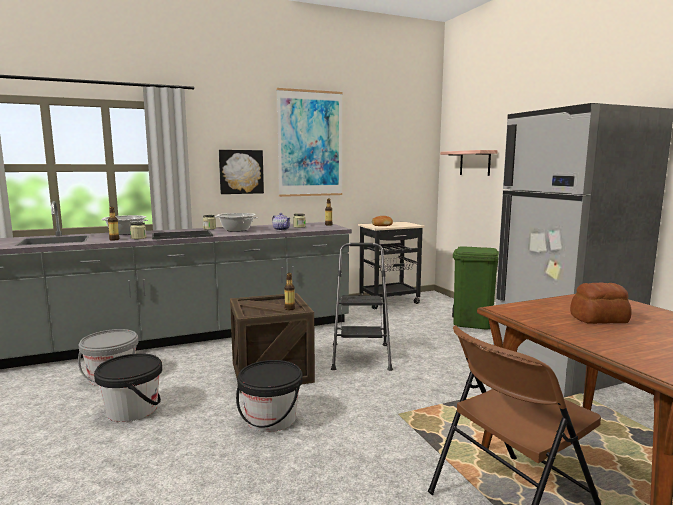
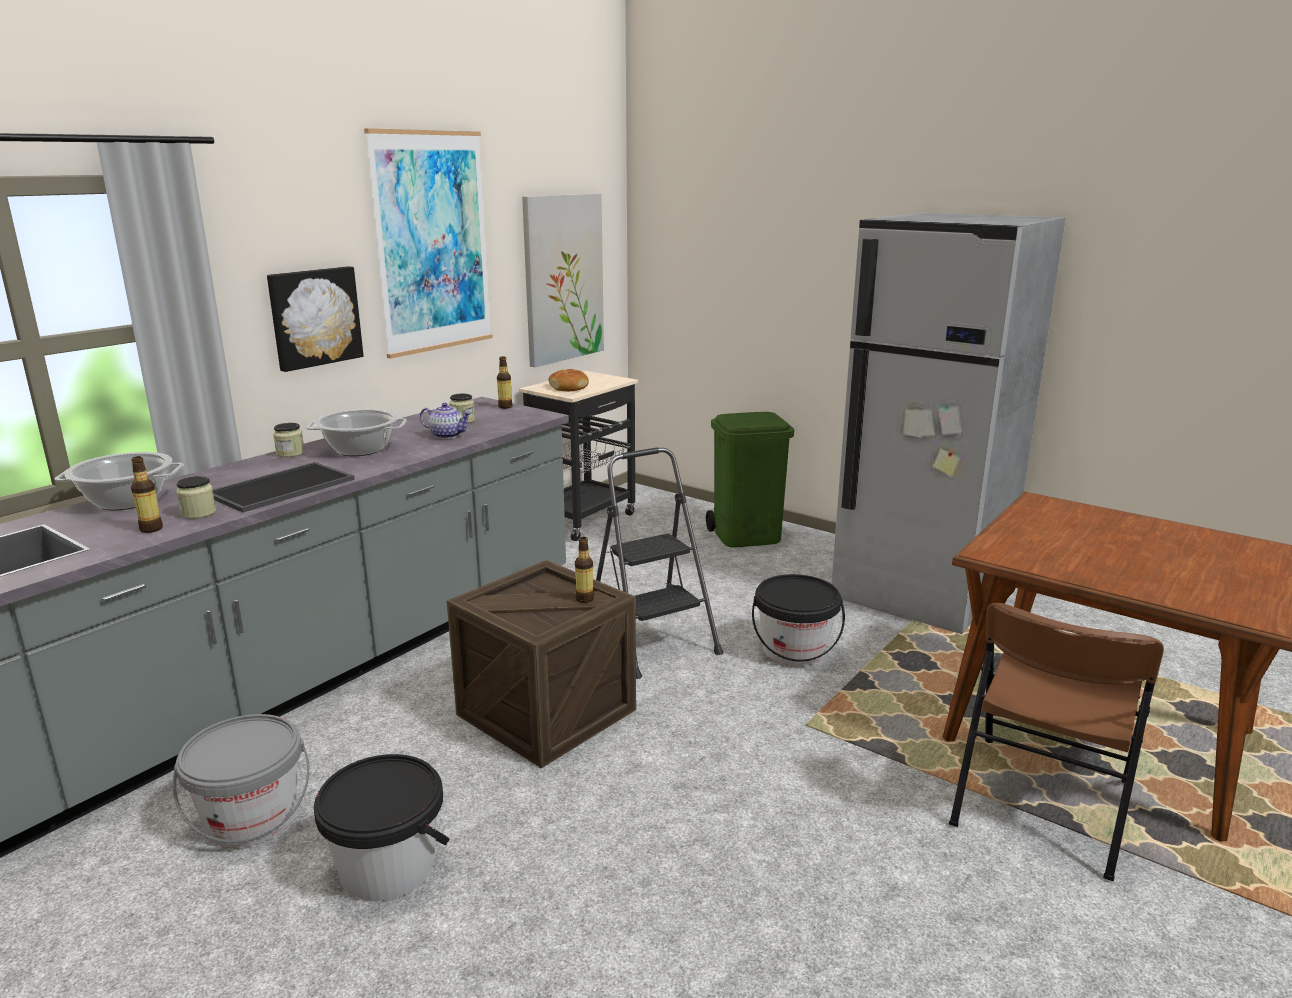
camera: 30 degrees left, 10 degrees up
black bucket [236,360,303,432] -> black bucket moved to [752,574,845,666]
shelf [440,150,498,176] -> none
bread [570,283,632,324] -> none
none -> picture [522,193,604,367]

